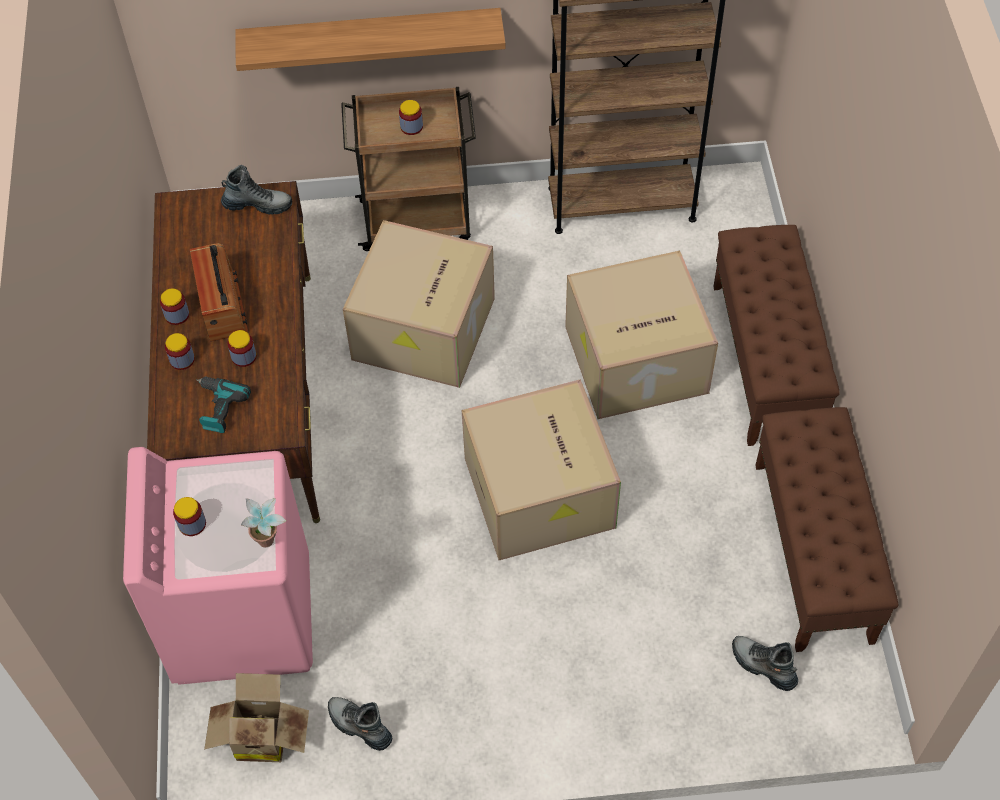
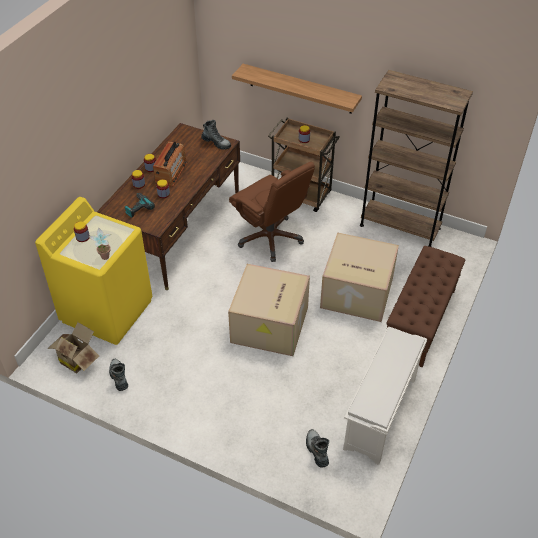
camera: 30 degrees right, 10 degrees down
pink washing machine [123,447,313,685] -> yellow washing machine [35,197,153,345]
cardboard box [343,220,495,388] -> brown office chair [229,162,315,262]
brown bench [755,407,898,652] -> white shoe rack [343,327,427,465]

